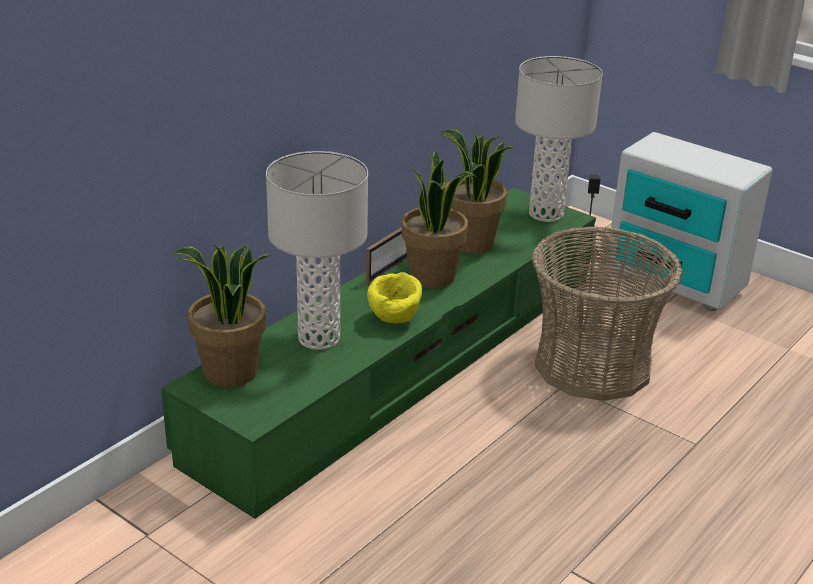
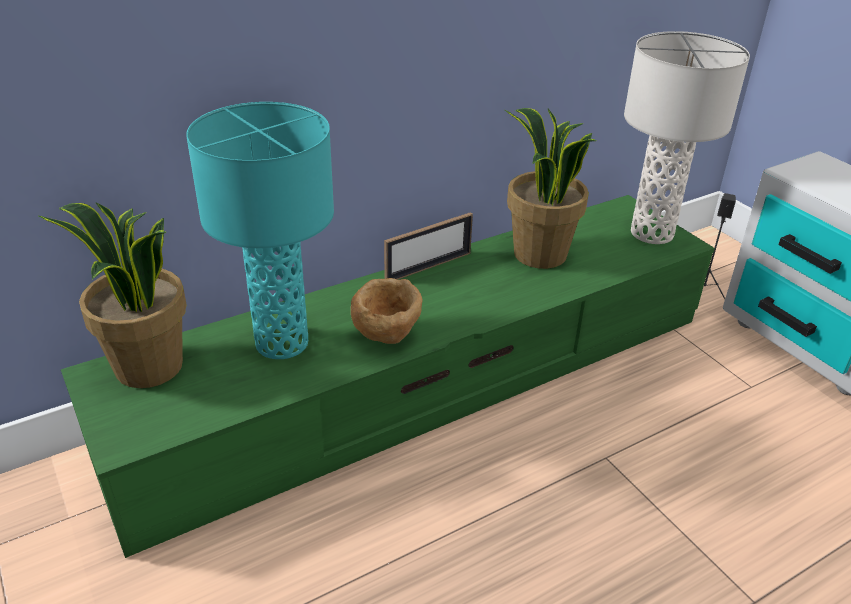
camera: 20 degrees right, 5 degrees up
white table lamp [266,151,368,350] -> turquoise table lamp [186,102,334,359]
yellow bowl [367,272,422,323] -> brown bowl [351,278,423,344]
potted plant [401,150,477,289] -> none
basket [531,226,683,401] -> none

